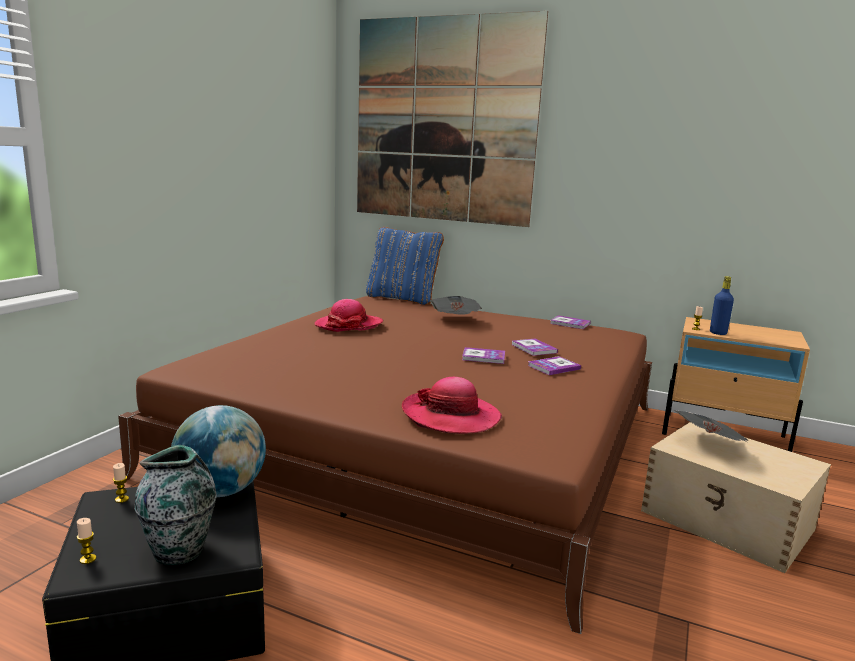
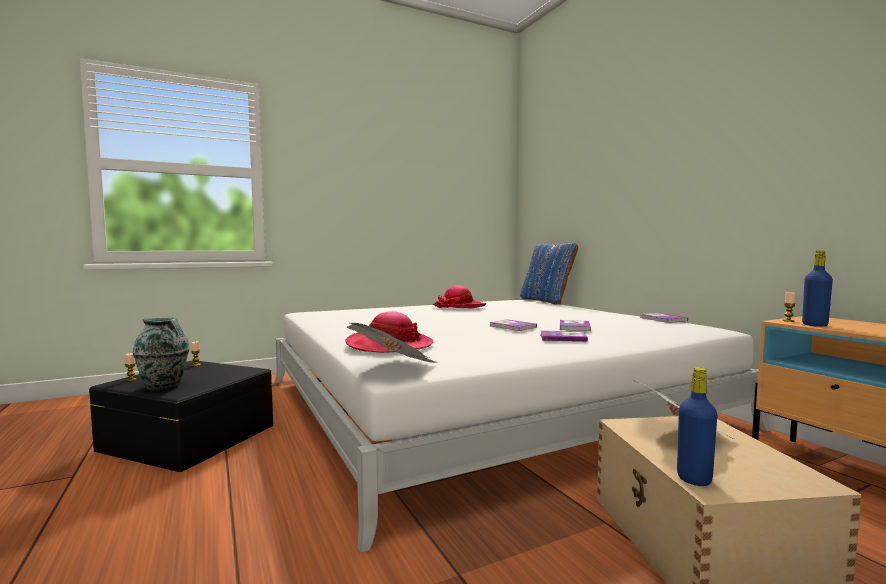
camera: 40 degrees right, 10 degrees down
brown bed [118,296,652,634] -> white bed [275,300,771,553]
globe [171,405,266,497] -> none
picture [357,11,548,227] -> none
newspaper [430,296,482,315] -> newspaper moved to [347,323,436,363]
none -> blue bottle [677,367,717,486]

